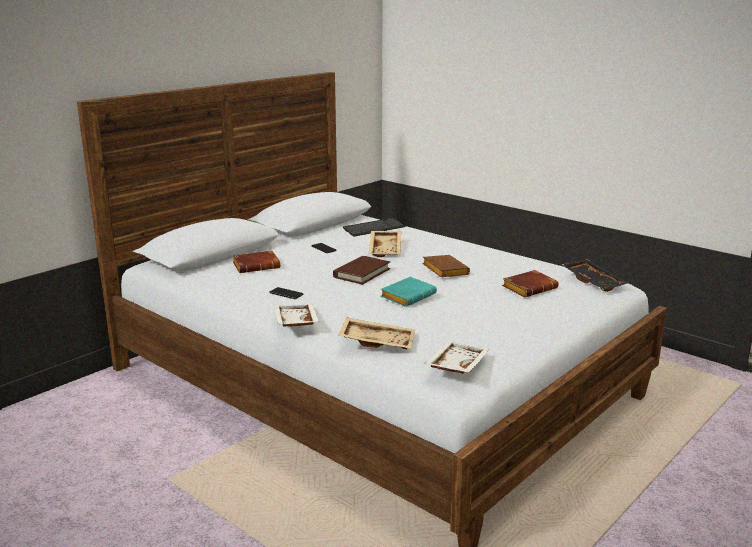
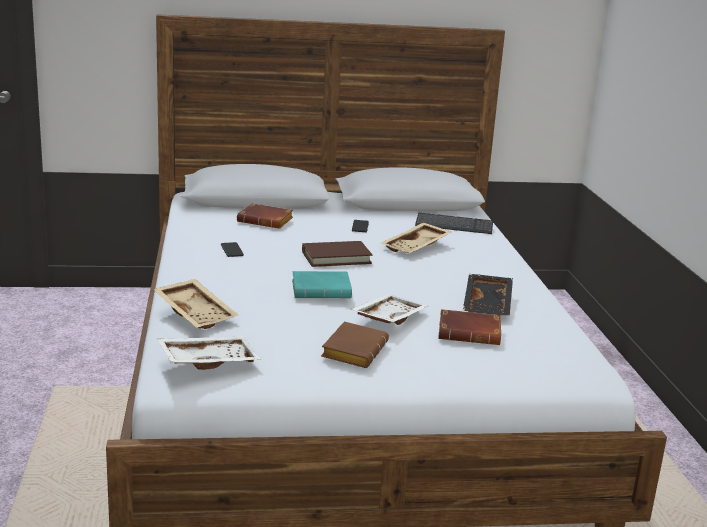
camera: 40 degrees right, 0 degrees up
white tray [274,304,319,327] -> white tray moved to [351,294,428,325]
brown book [422,255,470,277] -> brown book moved to [321,321,389,368]
black tray [562,258,629,292] -> black tray moved to [463,274,513,316]

